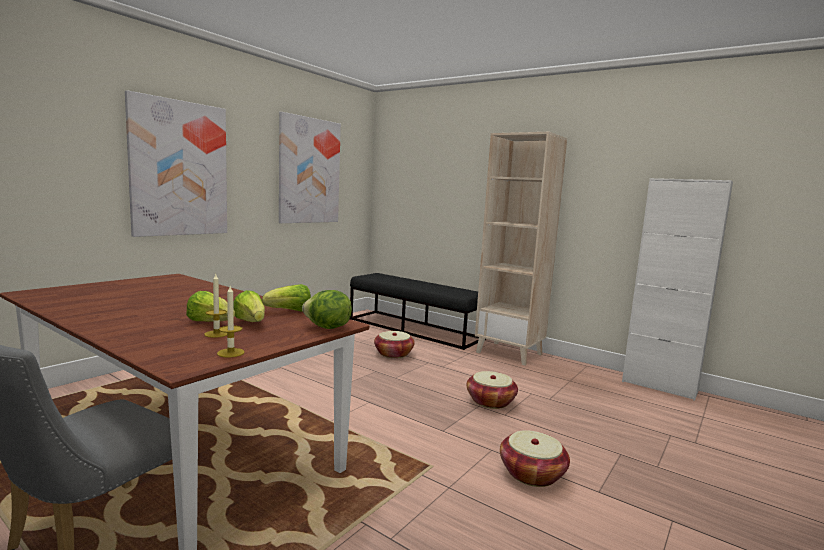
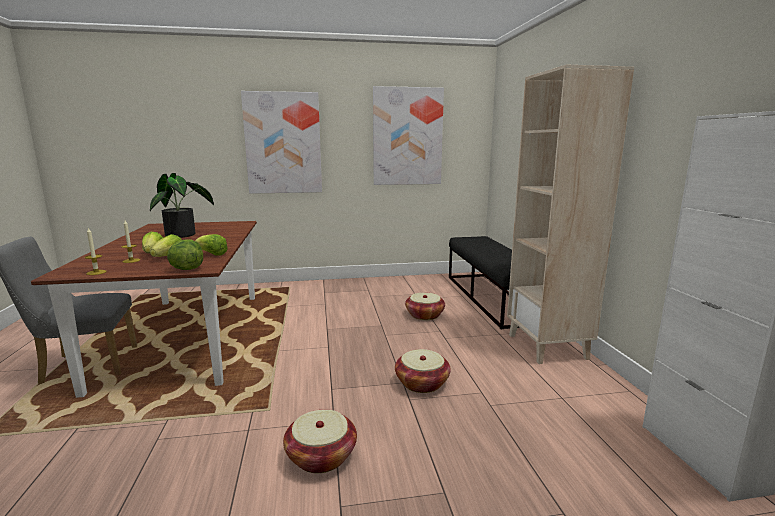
camera: 45 degrees right, 5 degrees up
none -> potted plant [150,173,214,238]

